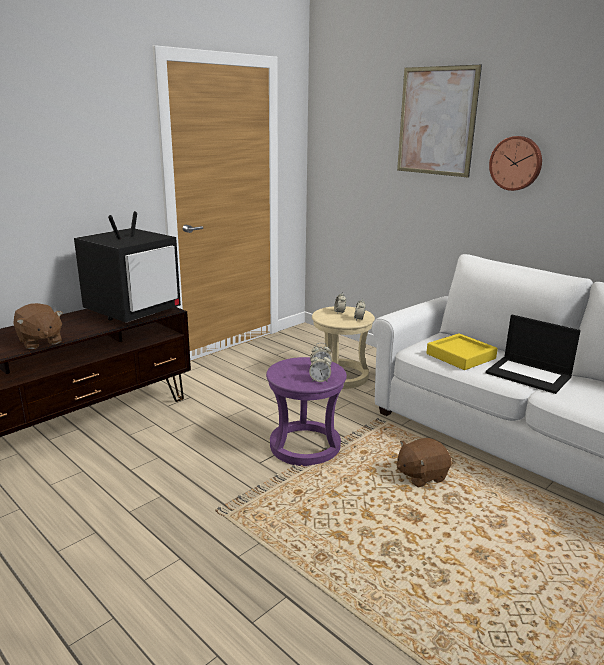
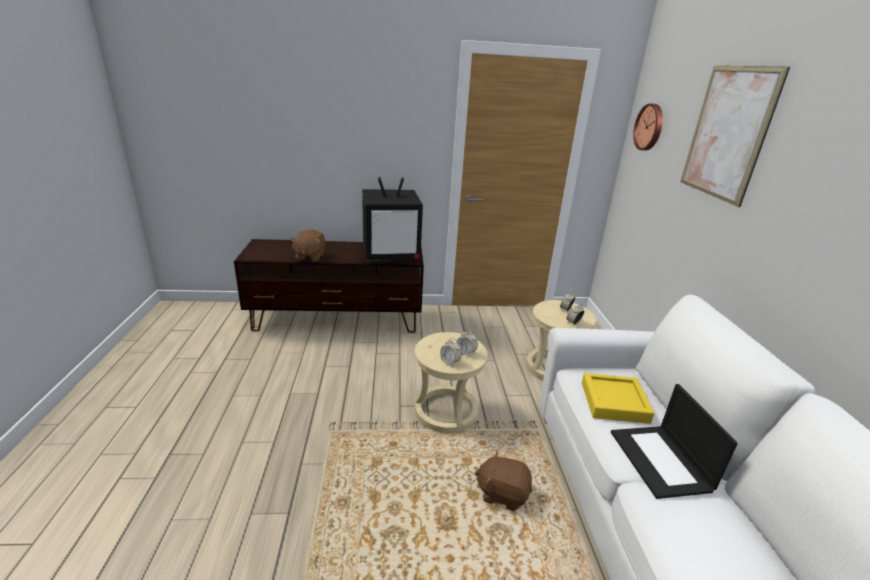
camera: 40 degrees right, 5 degrees up
purple stool [266,357,347,466] -> beige stool [415,332,488,433]
wall clock [489,136,542,191] -> wall clock moved to [633,103,663,150]

